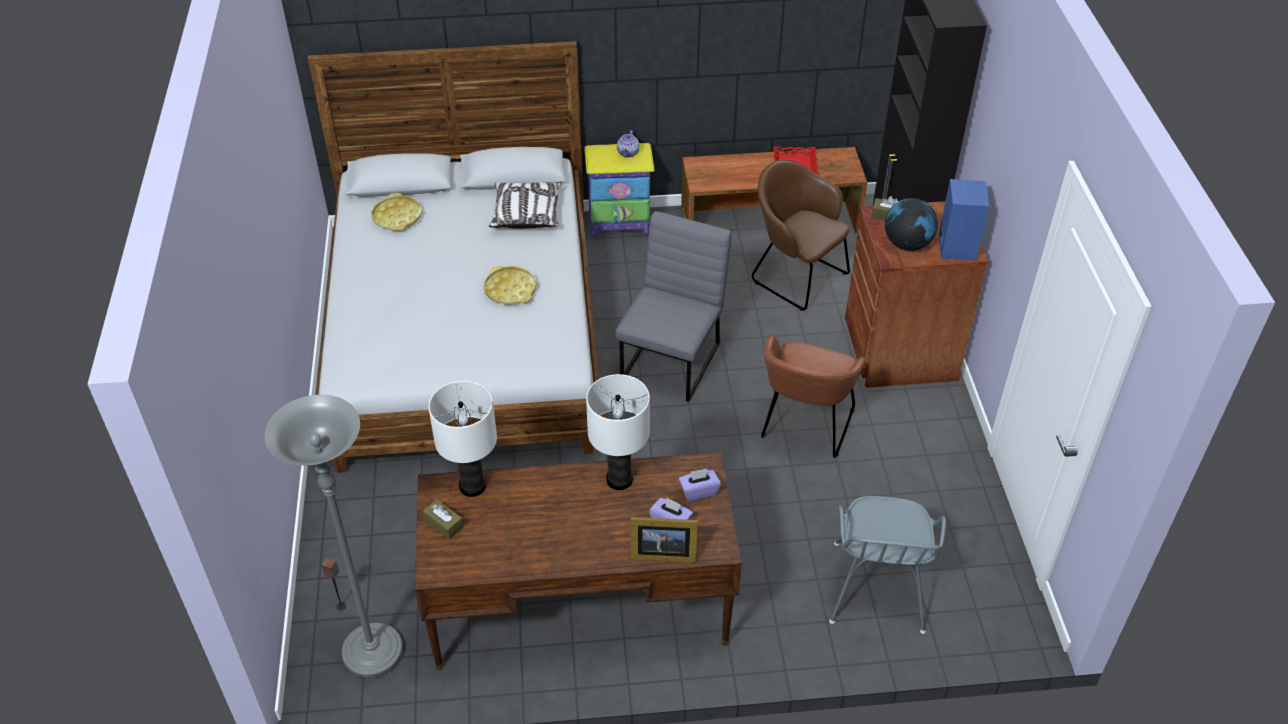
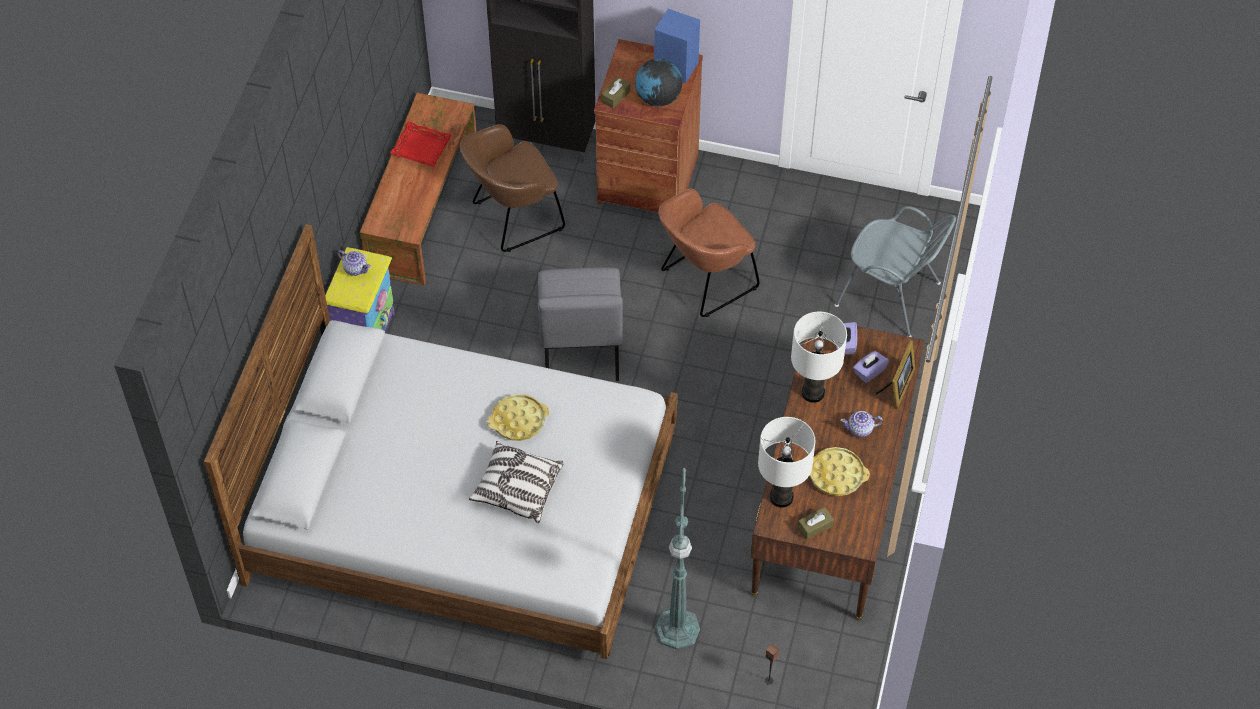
camera: 70 degrees left, 10 degrees up
grey floor lamp [264,395,403,678] -> none
yellow tray [371,193,422,231] -> yellow tray moved to [810,447,870,496]
pillow [489,182,561,229] -> pillow moved to [469,441,564,523]
grey chair [615,211,732,402] -> grey chair turned 135 degrees counterclockwise [538,267,623,381]
brown armchair [761,335,866,458] -> brown armchair turned 105 degrees clockwise [658,189,760,317]
none -> green floor lamp [655,468,700,649]
none -> teapot [840,411,883,437]

